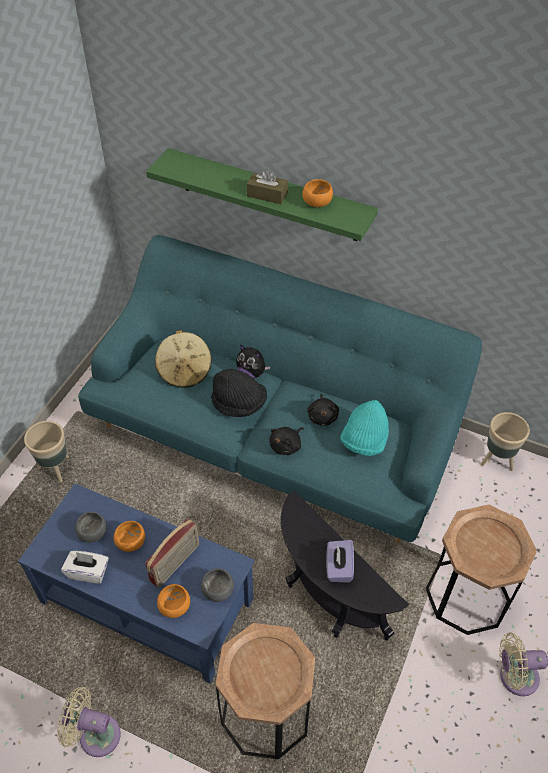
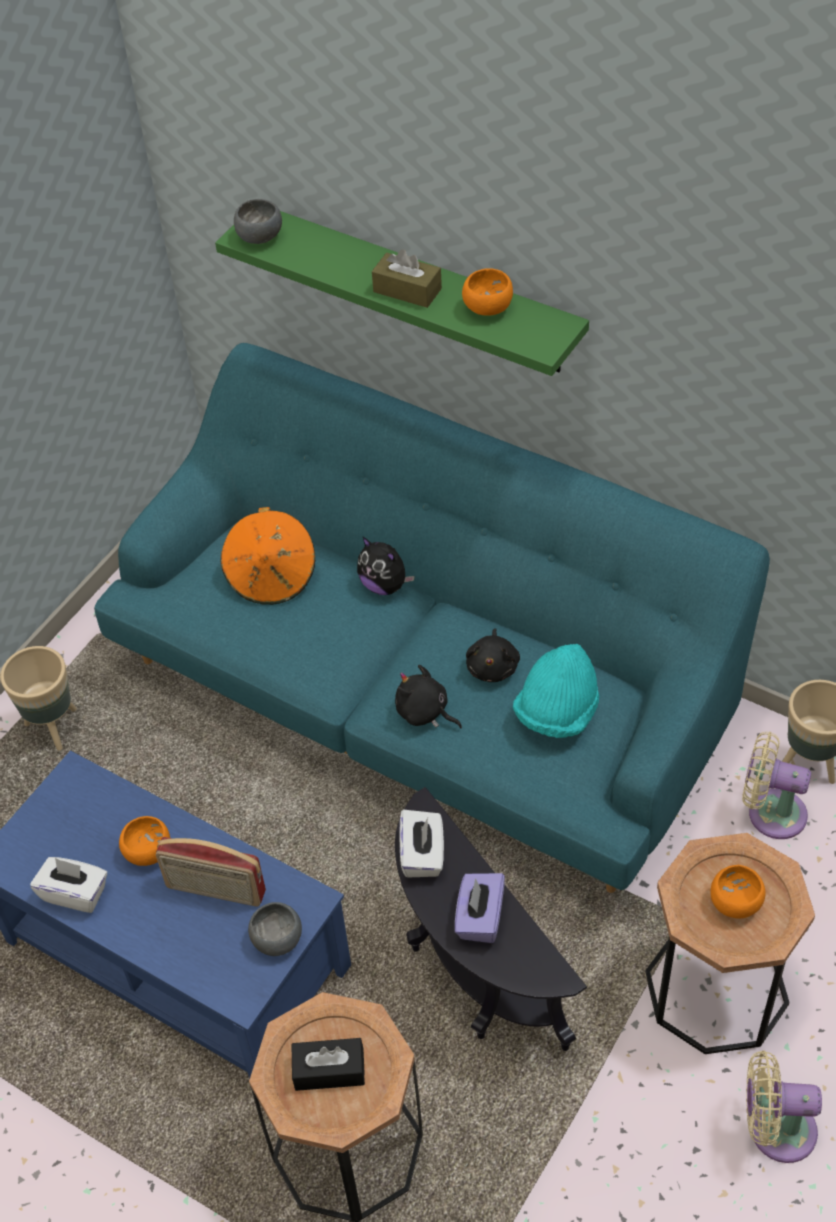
camera: 10 degrees right, 0 degrees up
beige fan [57,687,121,757] -> beige fan moved to [742,731,811,839]
grey bowl [75,512,107,543] -> grey bowl moved to [234,199,282,244]
radio [145,519,199,587] -> radio turned 60 degrees clockwise [156,837,266,907]
beige hat [155,330,212,388] -> orange hat [220,507,315,605]
orange bowl [157,584,190,618] -> orange bowl moved to [710,865,766,919]
black hat [211,369,267,417] -> none
black plush toy [269,427,304,455] -> black plush toy turned 75 degrees clockwise [395,665,462,729]
none -> black tissue box [291,1038,365,1091]
none -> white tissue box [400,810,444,877]

